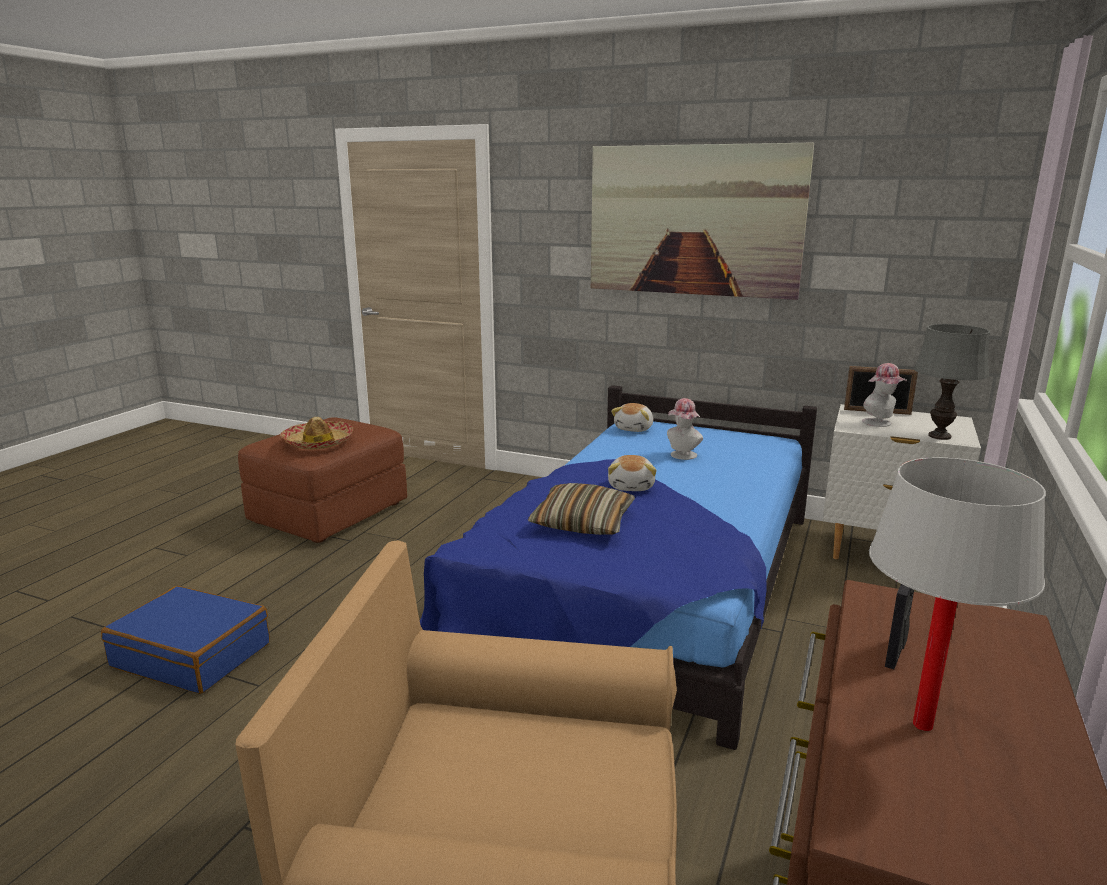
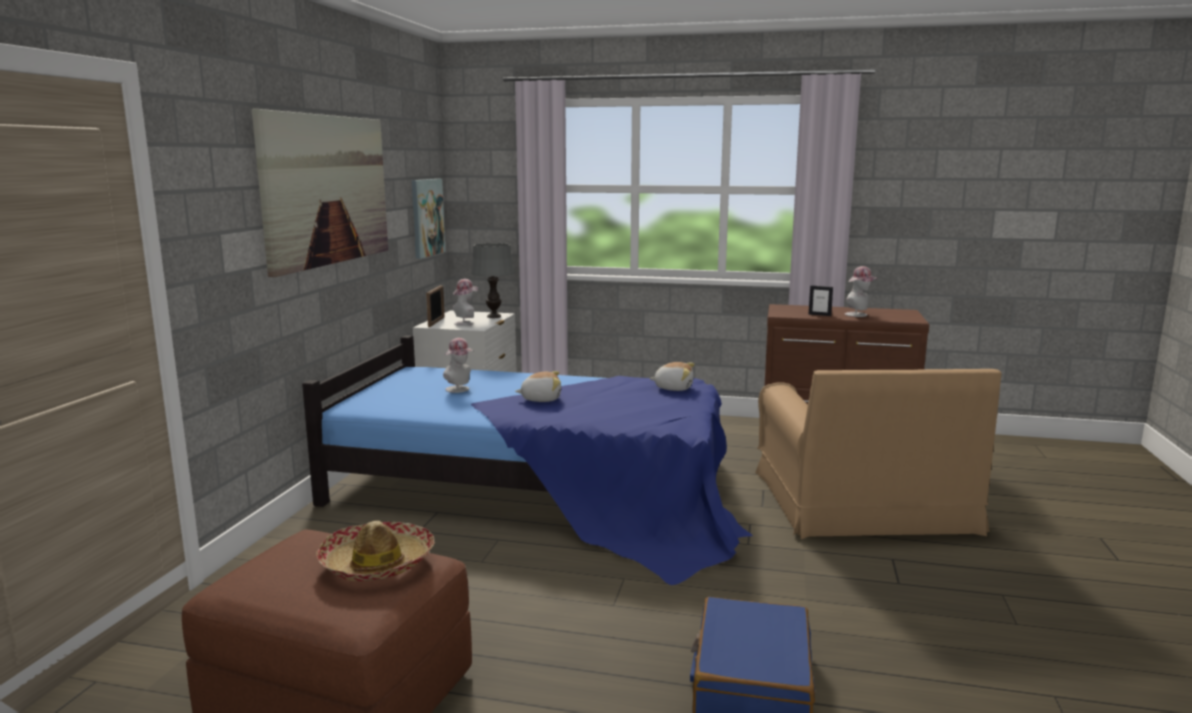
camera: 100 degrees left, 5 degrees down
pillow [528,483,635,535] -> none
plush toy [611,403,653,432] -> plush toy moved to [649,362,695,391]
white table lamp [869,457,1046,731] -> hat [845,266,878,317]
none -> picture [412,179,446,259]

